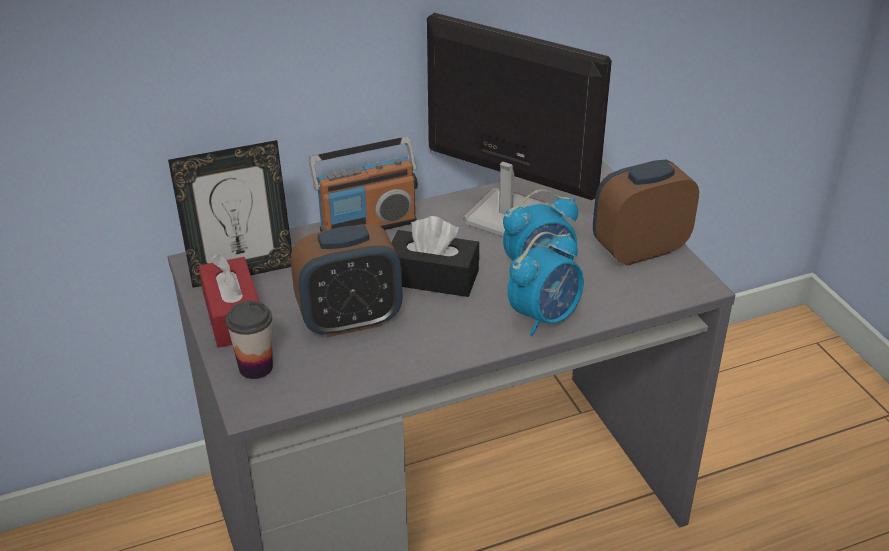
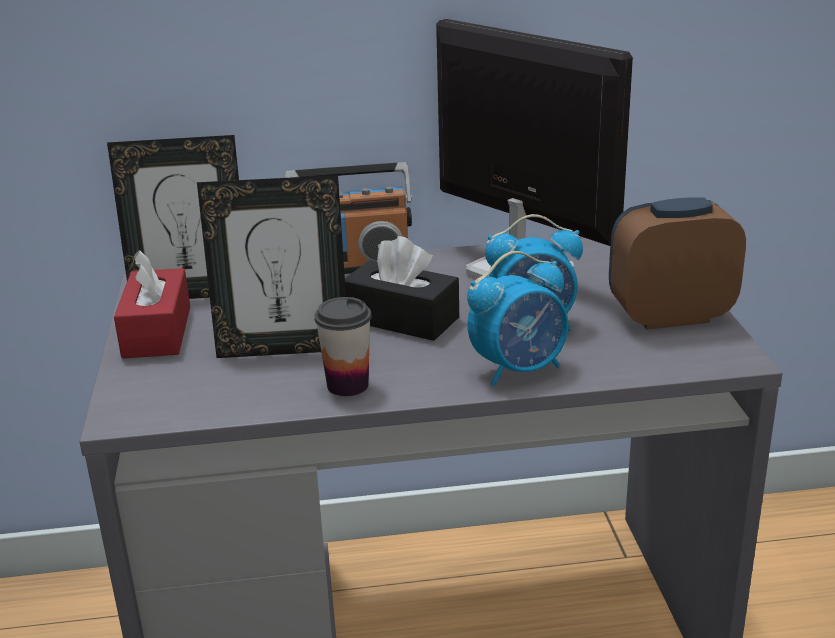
camera: 15 degrees right, 10 degrees down
cup [225,301,273,379] -> cup moved to [314,297,371,396]
alarm clock [291,224,402,337] -> picture frame [197,175,346,358]

